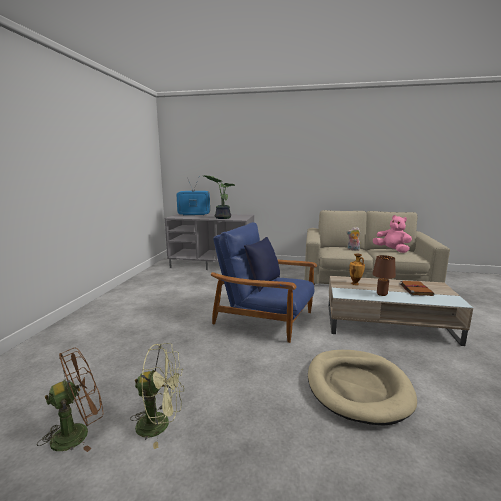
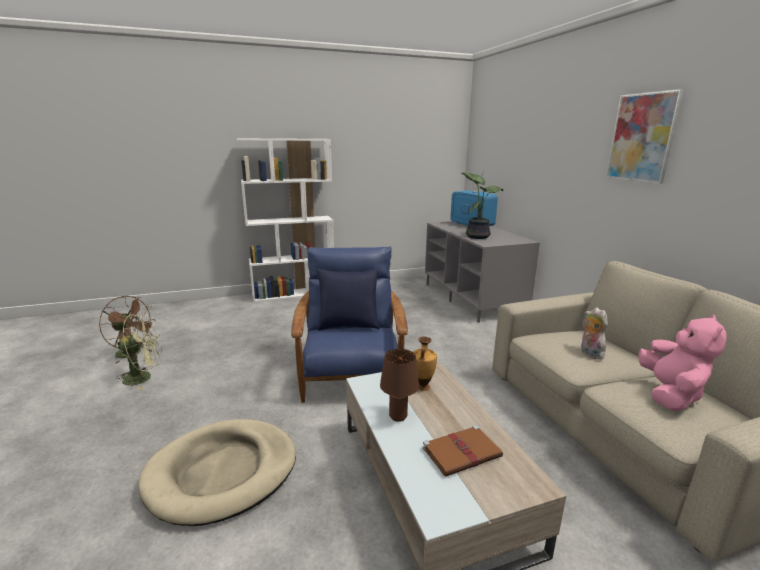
camera: 60 degrees right, 5 degrees up
green fan [130,343,184,449] -> green fan turned 75 degrees counterclockwise [116,313,162,390]
none -> white bookcase [237,138,334,302]
none -> picture [606,89,684,184]

